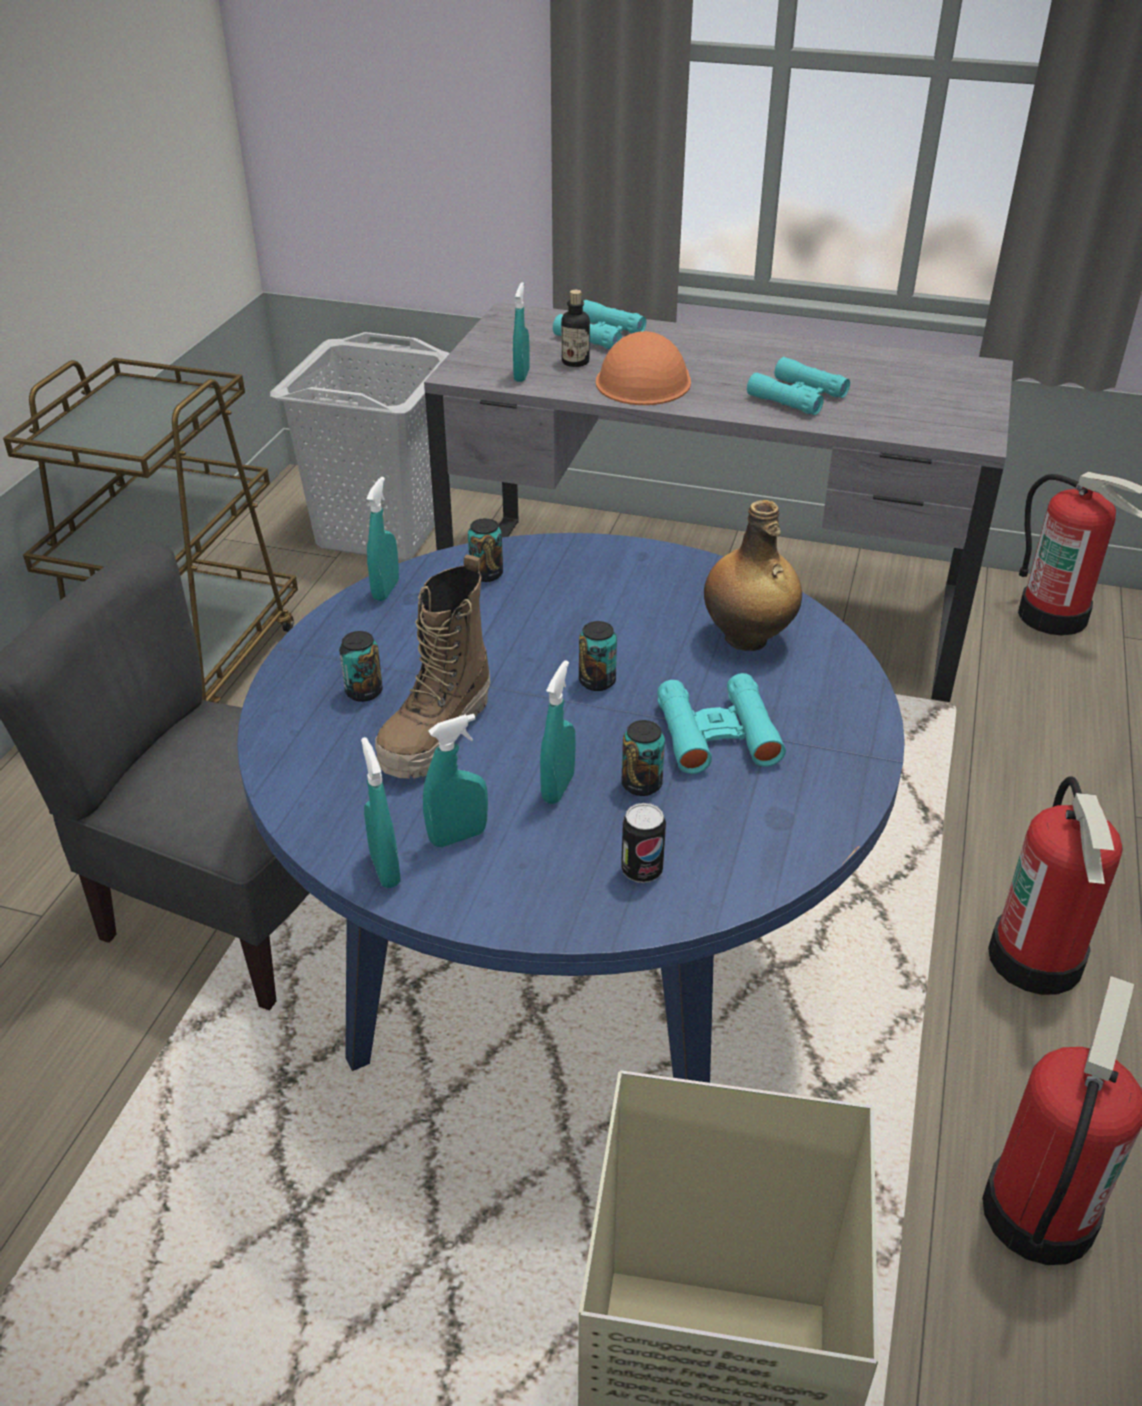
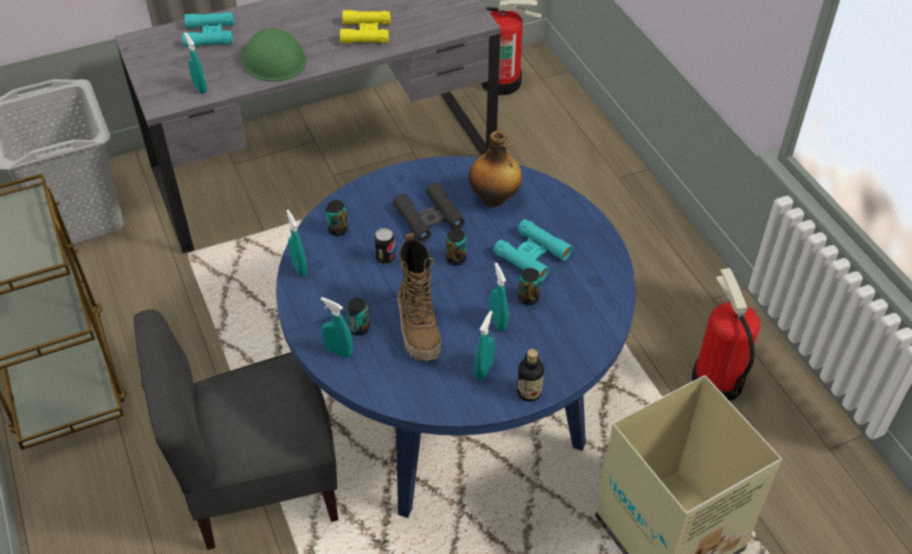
camera: 40 degrees left, 10 degrees up
turquoise spray bottle [361,737,401,888] -> turquoise spray bottle moved to [321,297,353,358]
bottle [561,290,590,367] -> bottle moved to [517,349,544,402]
orange hard hat [596,331,691,405] -> green hard hat [240,28,306,82]
can [621,803,666,883] -> can moved to [374,228,395,264]
turquoise binoculars [747,357,850,415] -> yellow binoculars [340,10,391,43]
fire extinguisher [988,776,1123,995] -> none
none -> black binoculars [393,182,465,242]

